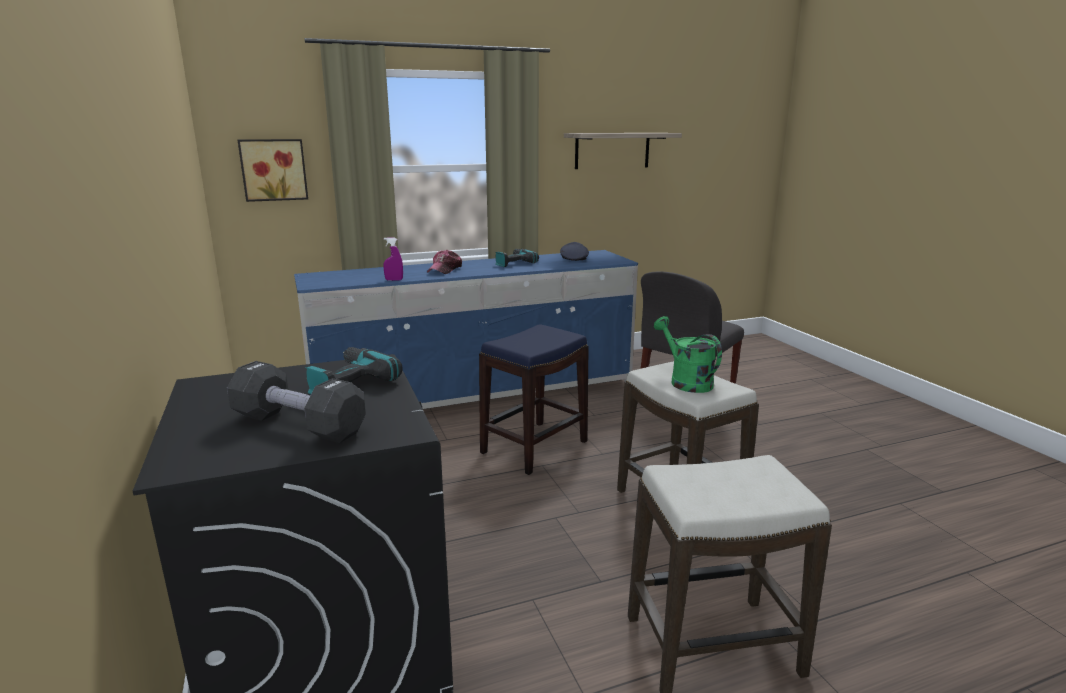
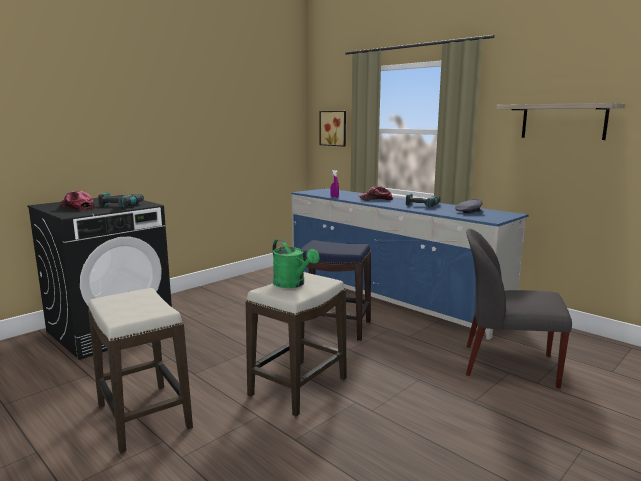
camera: 65 degrees right, 5 degrees down
black dumbbell [227,361,366,443] -> cap [60,191,94,210]
green watering can [654,316,722,393] -> green watering can turned 105 degrees clockwise [273,239,319,288]

